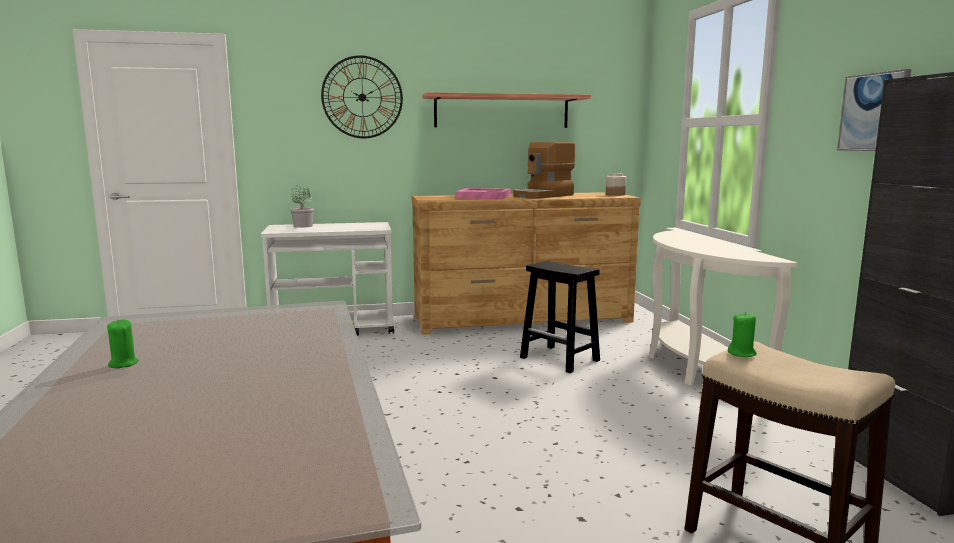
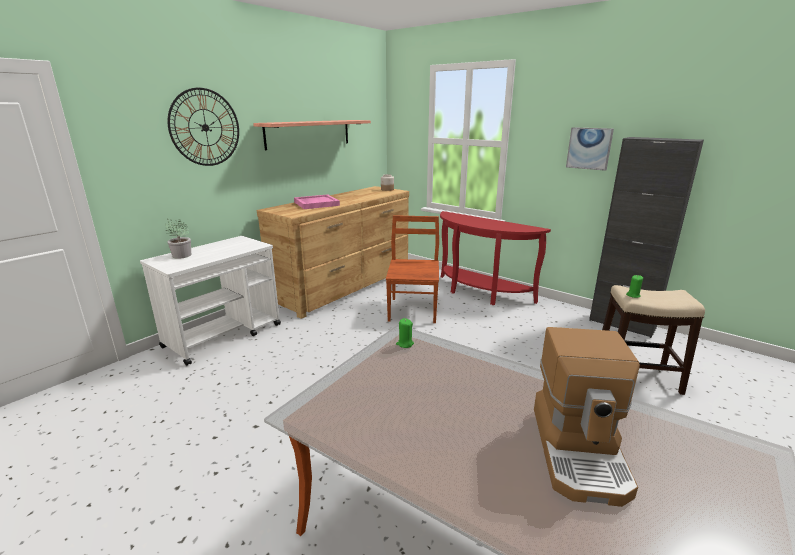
camera: 40 degrees left, 10 degrees up
green candle [107,319,138,368] -> green candle moved to [396,318,414,348]
coffee machine [513,142,575,199] -> coffee machine moved to [534,327,640,507]
black stool [520,261,600,373] -> brown chair [386,215,439,323]
white console table [649,230,798,386] -> red console table [440,211,551,305]

